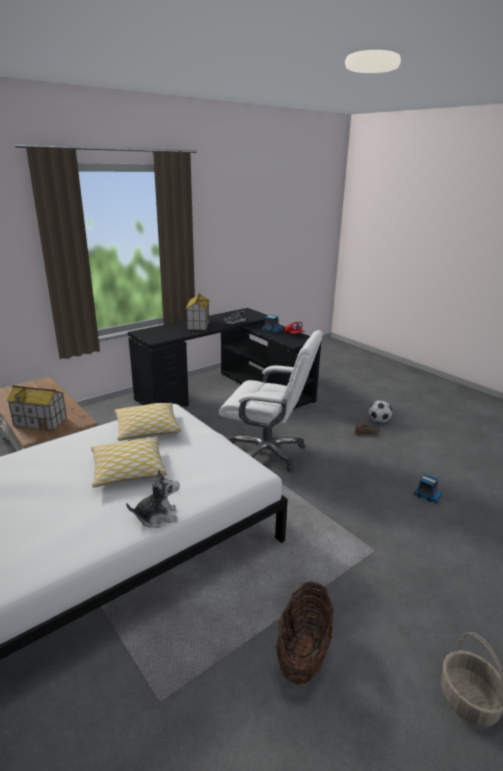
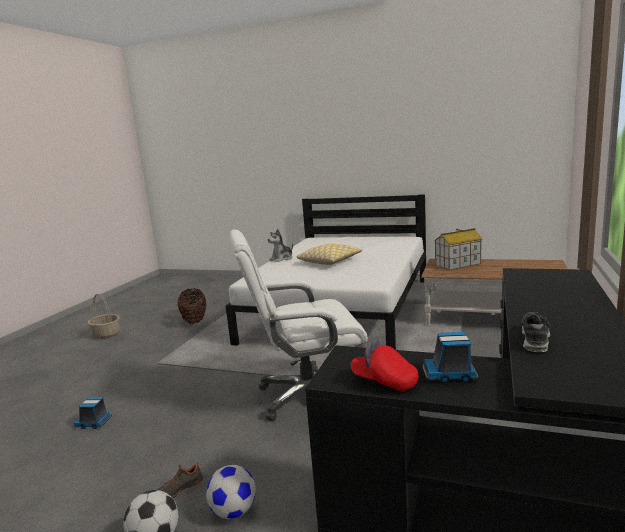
camera: 150 degrees right, 10 degrees down
pillow [114,403,181,441] -> none
toy house [186,293,210,330] -> none
none -> football [206,465,256,519]

